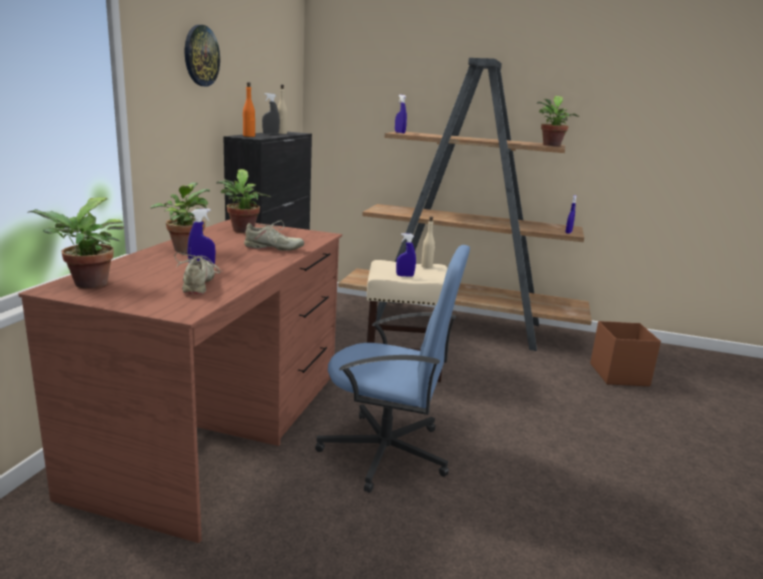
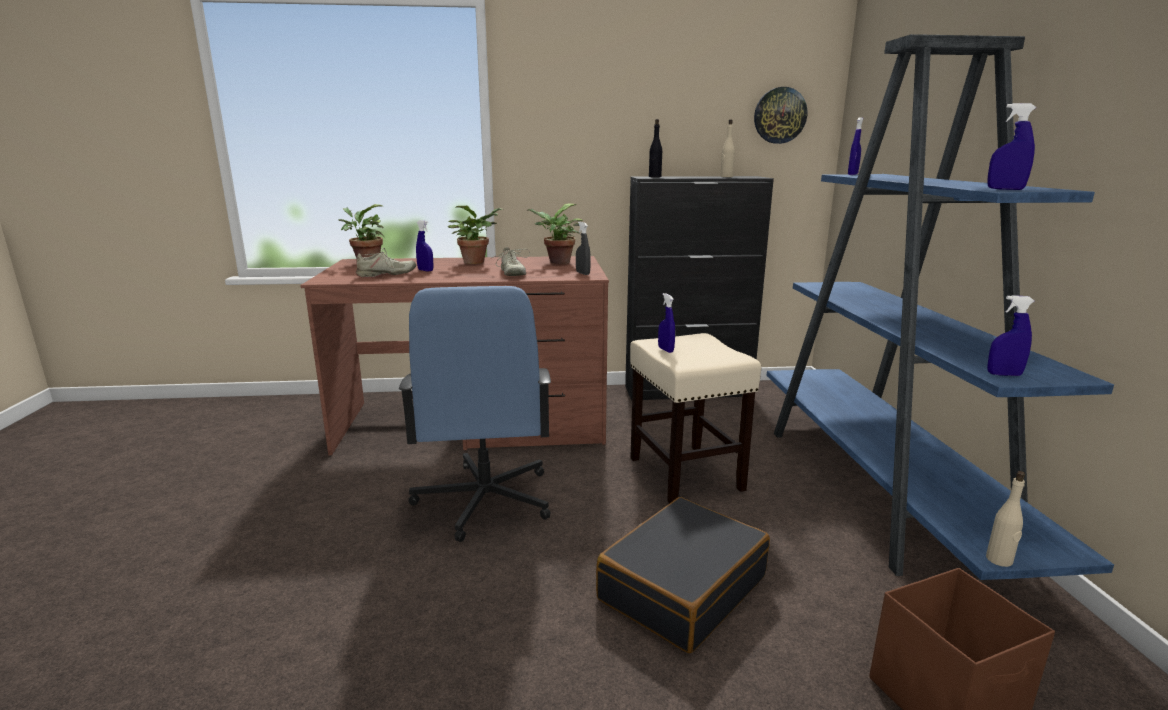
camera: 70 degrees right, 0 degrees up
wall clock [185,25,220,87] -> wall clock moved to [754,87,807,144]
orange bottle [243,82,255,137] -> black bottle [649,119,662,177]
grey spray bottle [262,93,280,134] -> grey spray bottle moved to [576,222,591,275]
brown bookcase [338,58,592,351] -> blue bookcase [767,34,1114,580]
beige bottle [421,217,435,268] -> beige bottle moved to [986,471,1025,567]
potted plant [537,96,579,146] -> blue spray bottle [987,103,1036,190]
none -> black suitcase [596,497,770,653]

